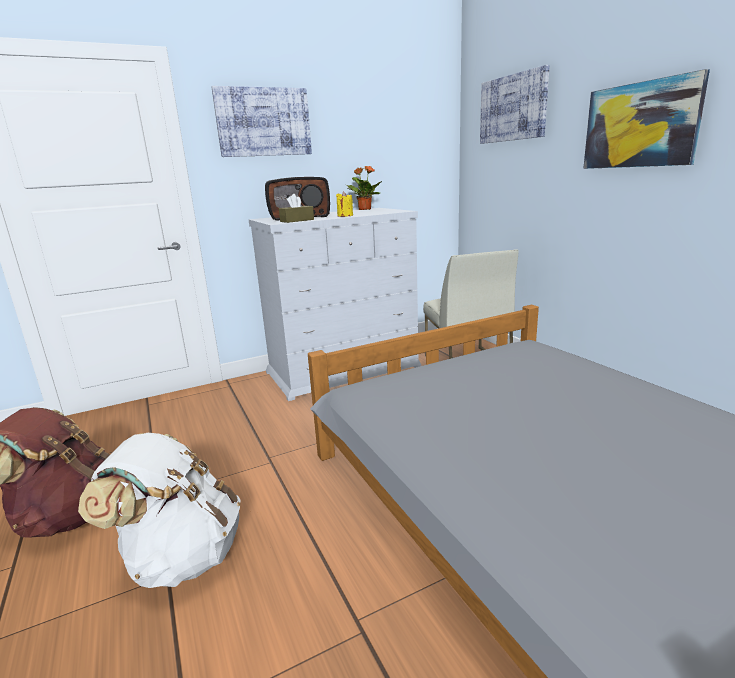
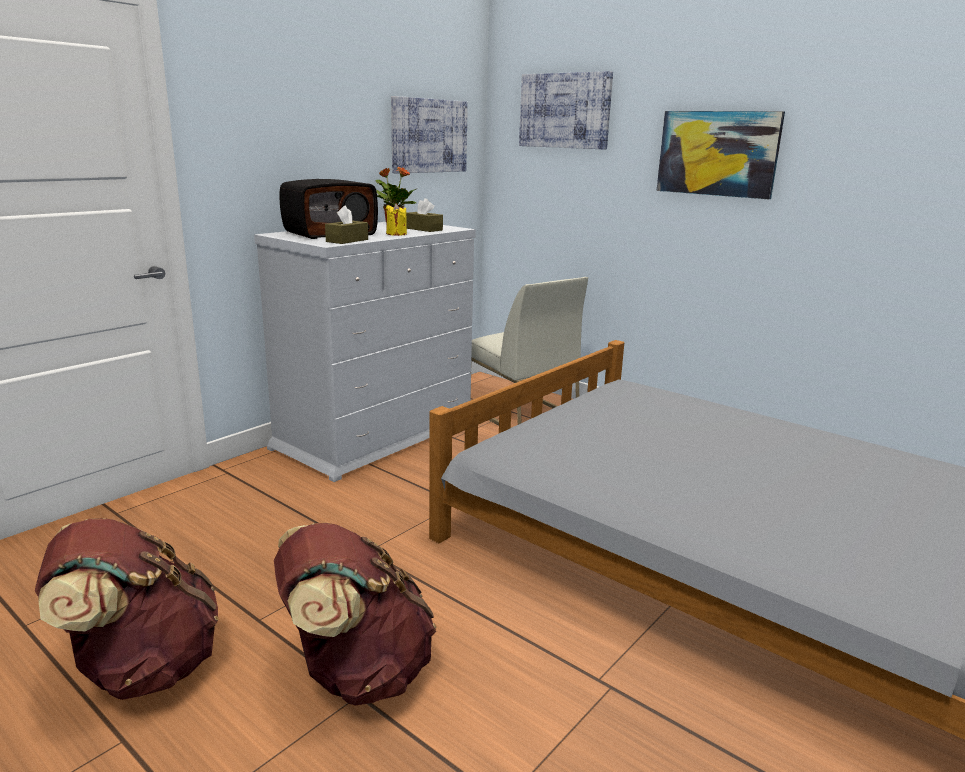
camera: 25 degrees left, 0 degrees up
white backpack [78,433,240,588] -> brown backpack [274,523,436,705]
picture [212,86,312,157] -> picture moved to [391,96,468,174]
none -> brown tissue box [406,198,443,232]

